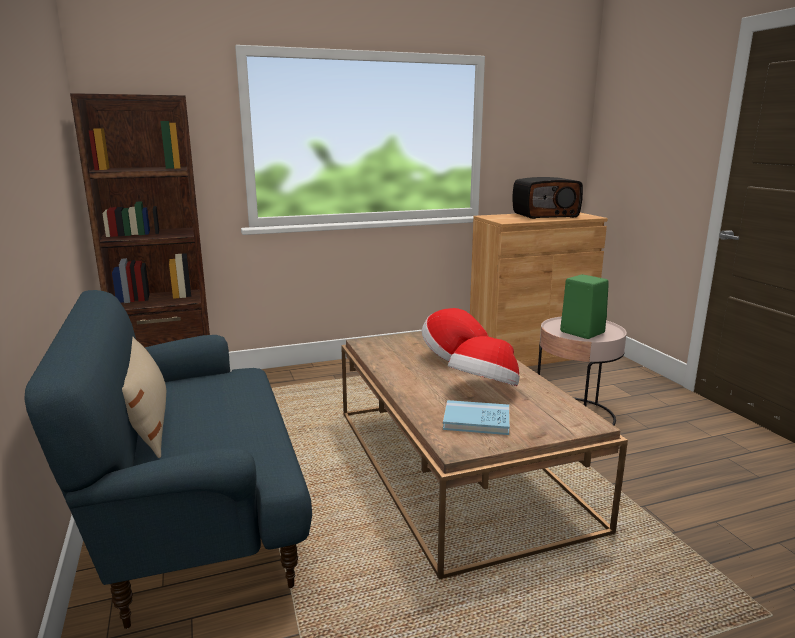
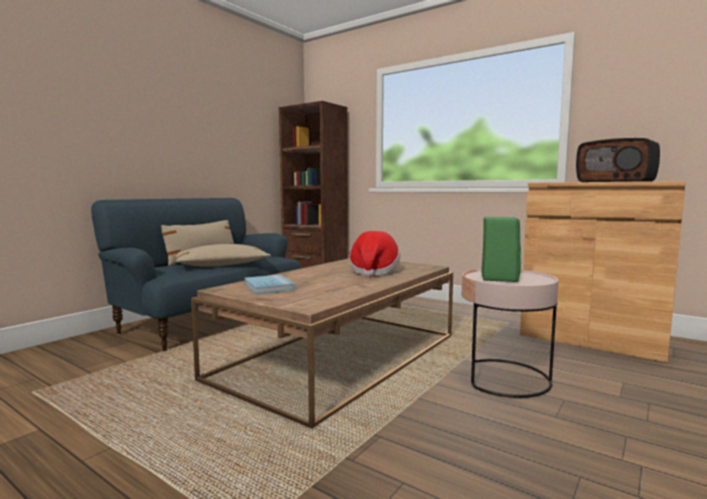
camera: 55 degrees right, 10 degrees down
hat [448,336,520,386] -> none
none -> beige pillow [173,244,271,267]

